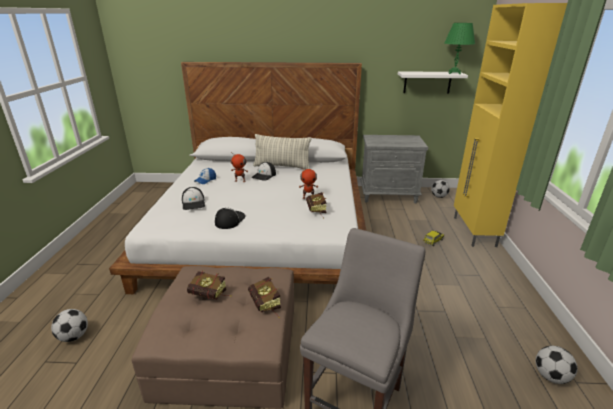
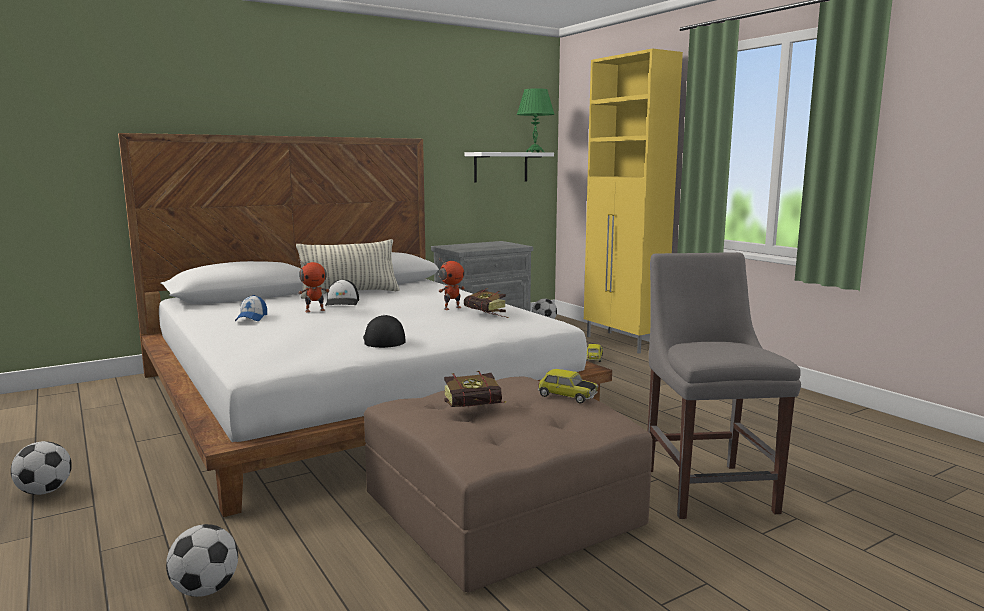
camera: 35 degrees left, 15 degrees down
cap [182,187,205,210] -> none
book [248,277,281,318] -> toy car [538,369,598,403]
football [536,346,578,384] -> football moved to [11,441,72,495]

